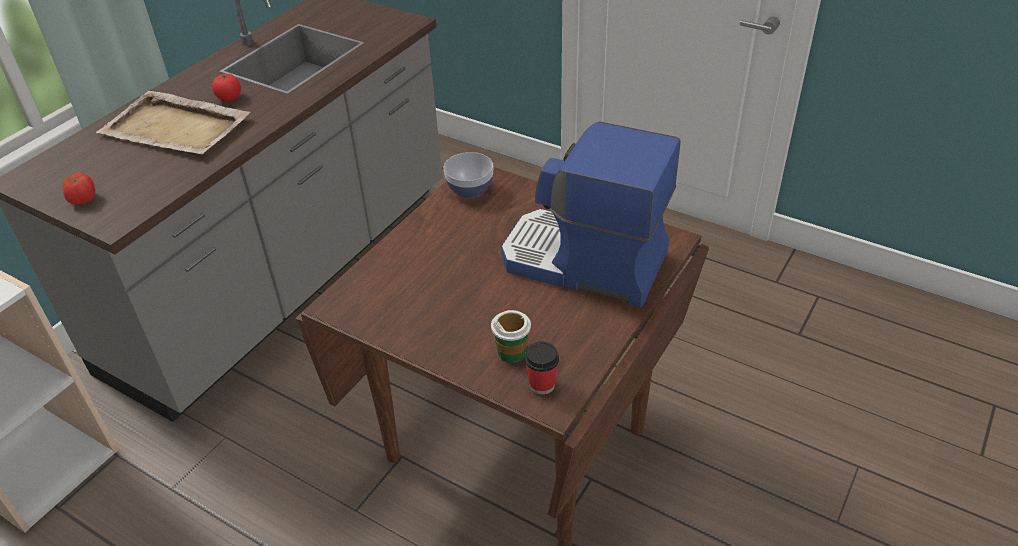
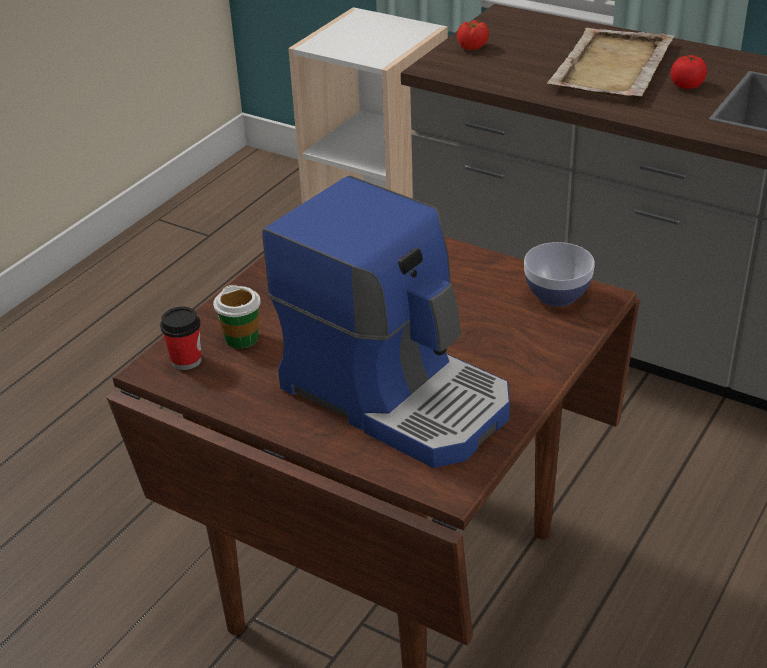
camera: 90 degrees right, 5 degrees down
coffee machine [501,121,680,307] -> coffee machine turned 105 degrees clockwise [262,176,510,468]

